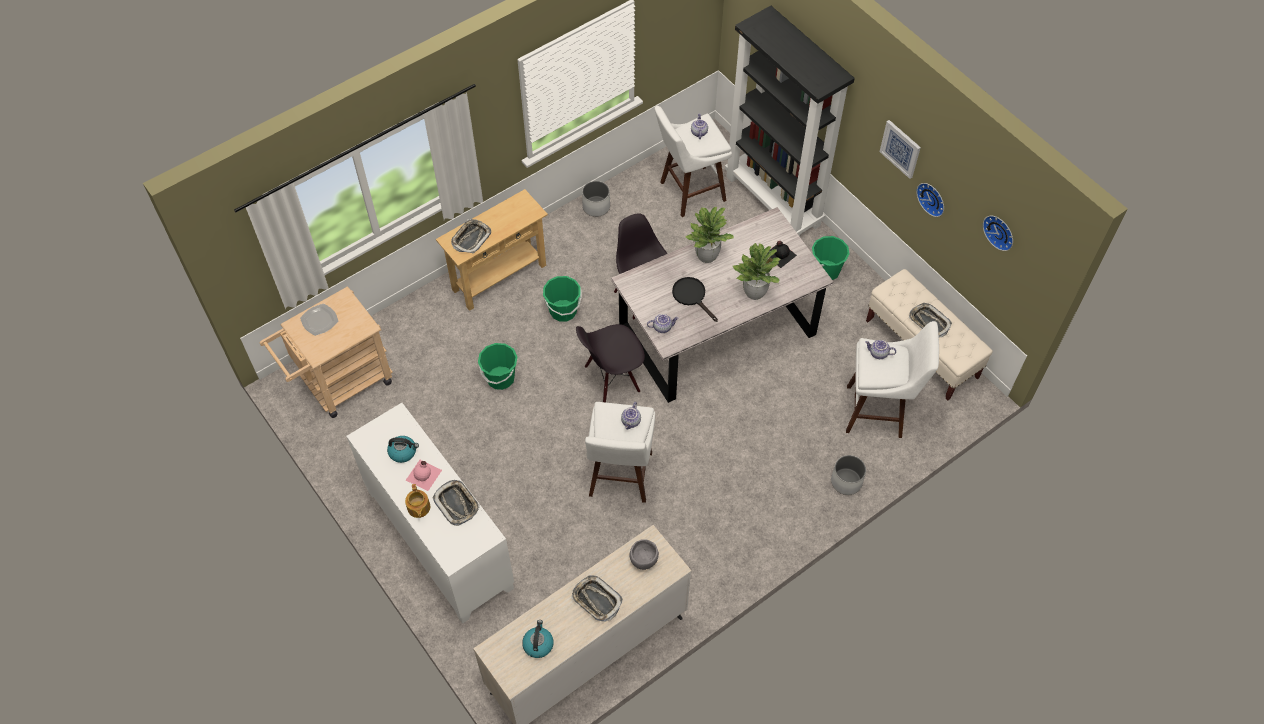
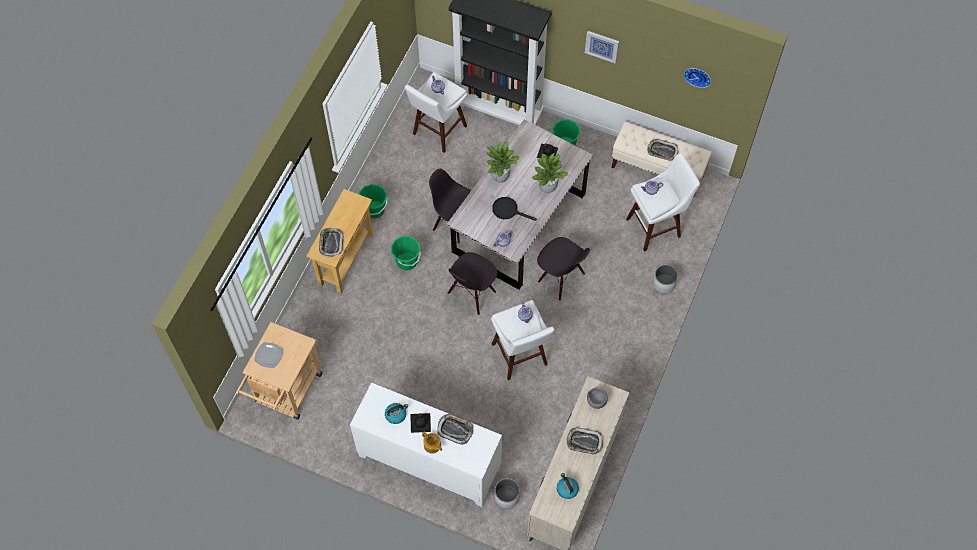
camera: 30 degrees left, 5 degrees up
pink bottle [406,460,442,491] -> black bottle [410,413,431,433]
green bucket [478,343,517,390] -> green bucket moved to [359,184,388,219]
white planter [582,181,610,217] -> white planter moved to [494,479,520,509]
wall clock [916,183,944,217] -> none
none -> black chair [537,237,590,300]

